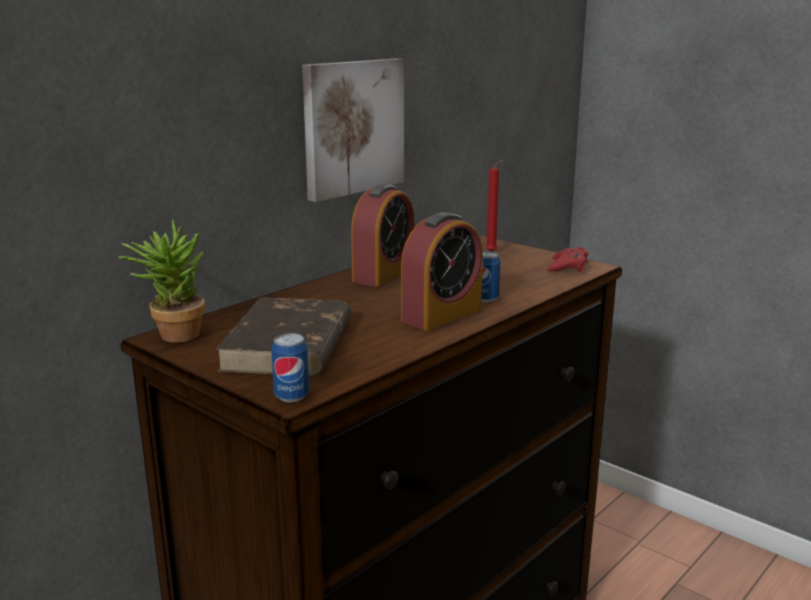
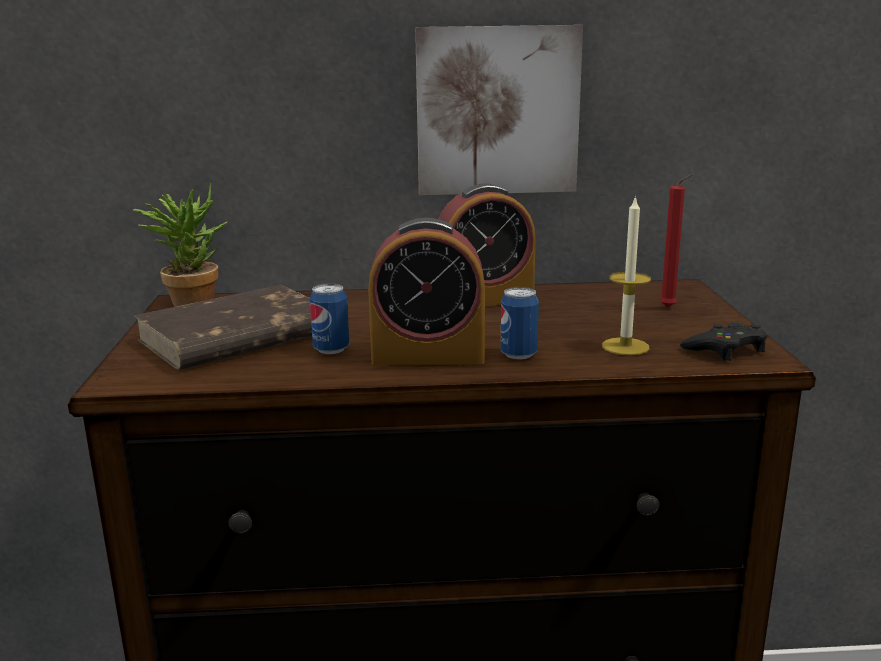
camera: 45 degrees right, 0 degrees up
can [271,333,310,402] -> can moved to [310,283,349,354]
red game controller [547,247,589,272] -> black game controller [680,322,767,361]
none -> candle [602,195,651,355]

